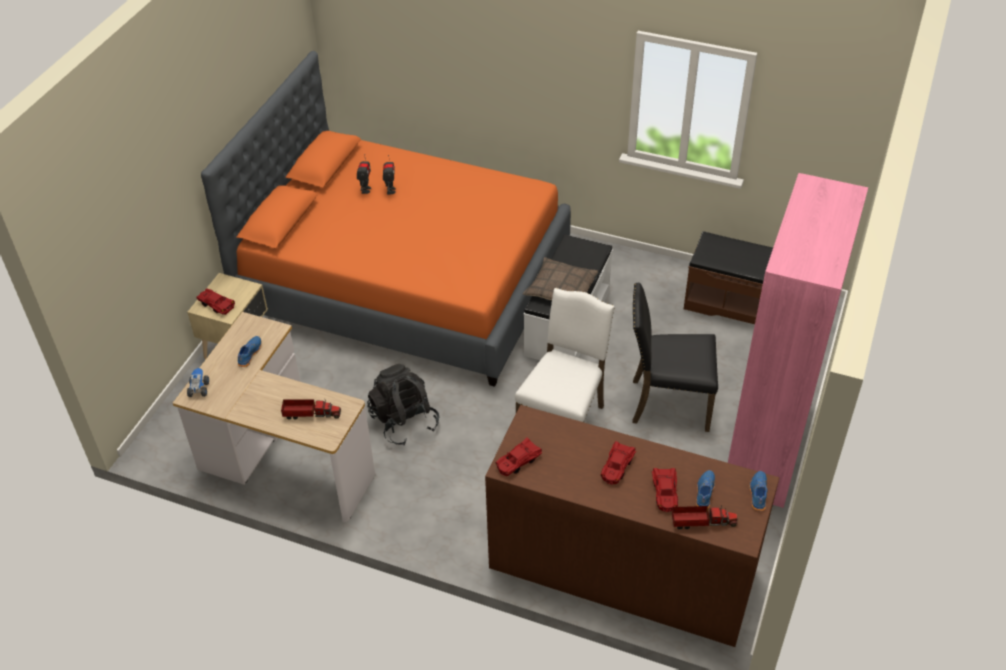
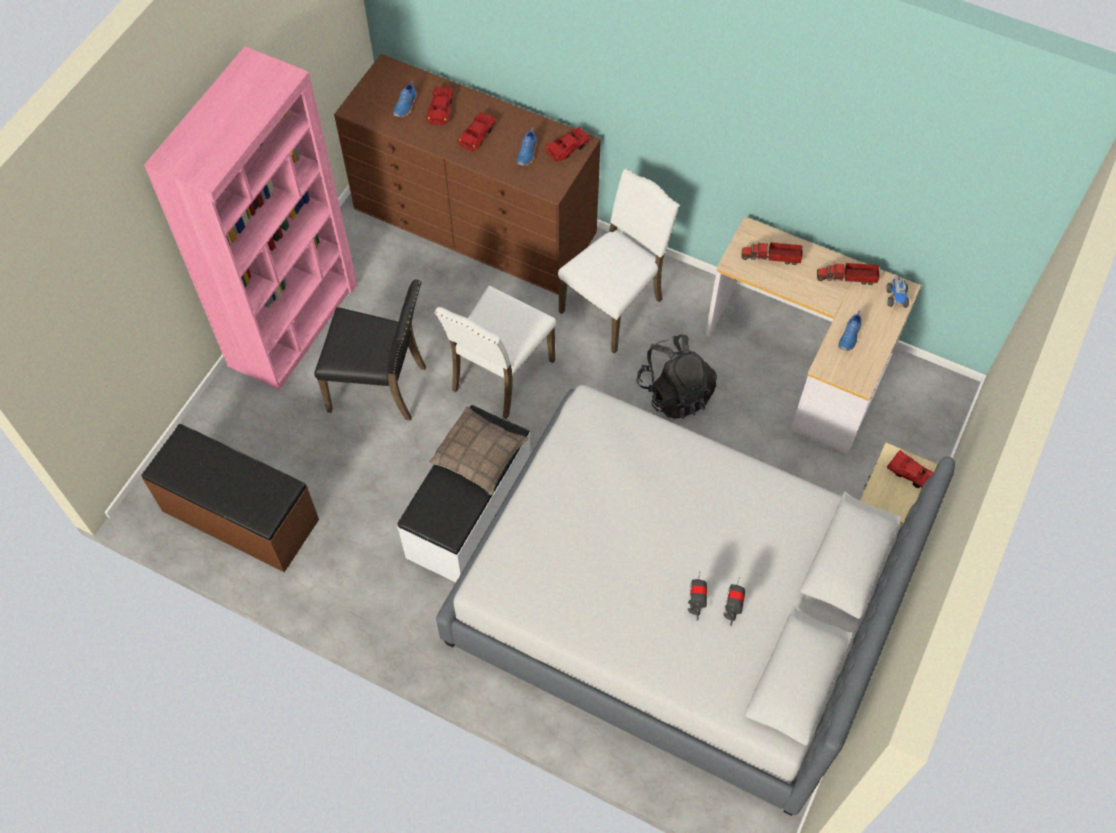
camera: 175 degrees left, 15 degrees up
orange bed [201,51,571,387] -> grey bed [436,385,955,816]
toy truck [672,505,738,529] -> toy truck moved to [817,262,880,285]
blue shoe [750,471,768,511] -> blue shoe moved to [517,127,537,166]
none -> white chair [558,169,680,354]

